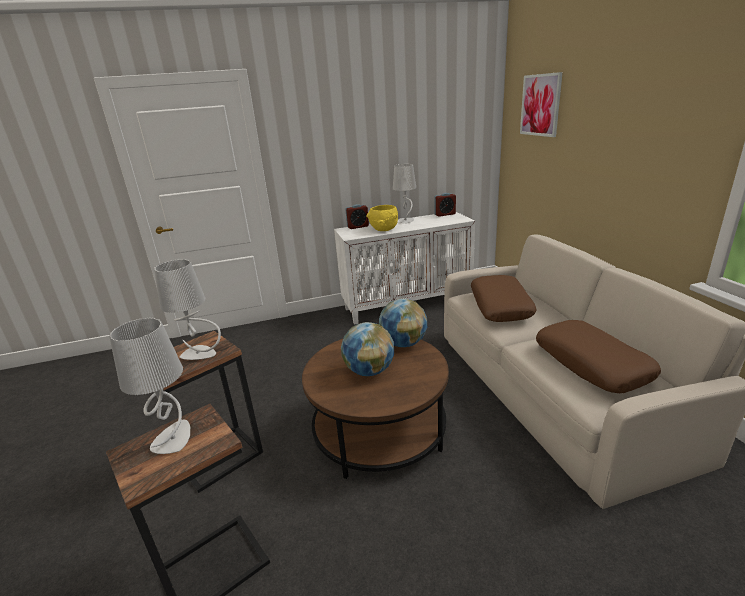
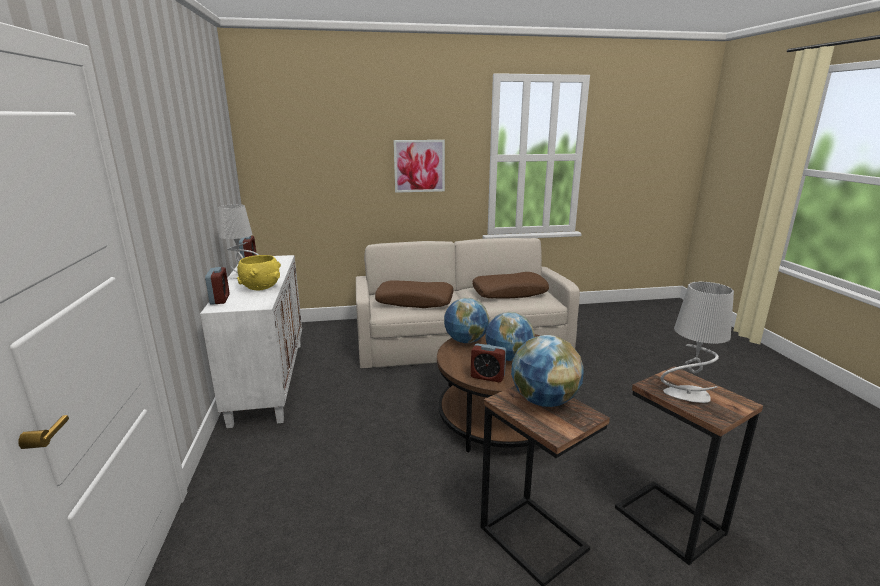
camera: 85 degrees left, 5 degrees down
grey table lamp [154,259,221,360] -> globe [511,335,584,407]
picture [520,72,563,137] -> picture moved to [393,140,445,193]
none -> alarm clock [471,343,506,382]

